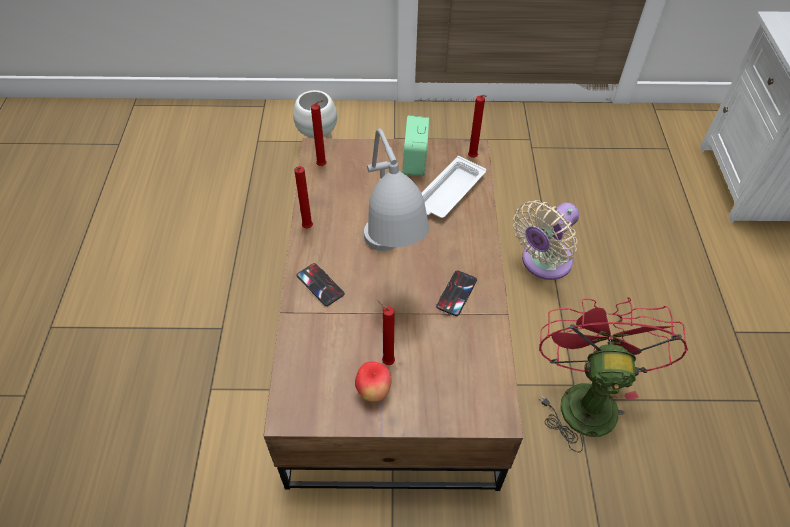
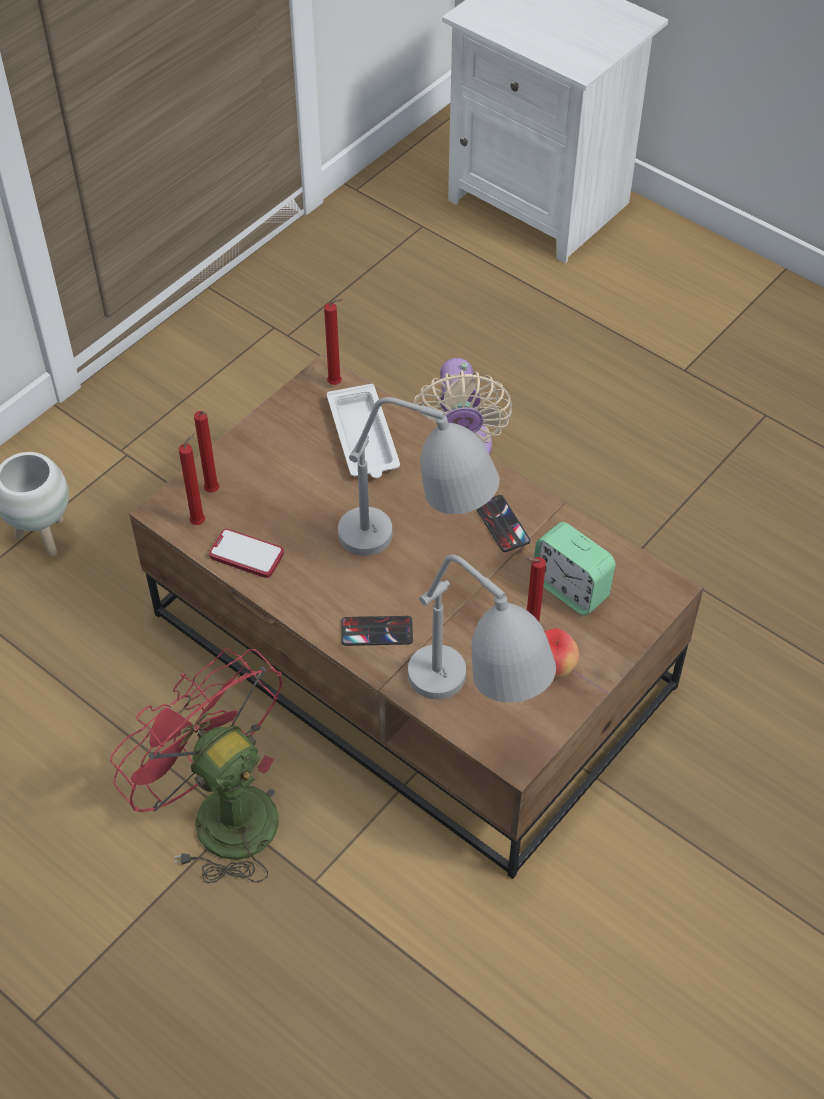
camera: 50 degrees left, 0 degrees up
red candle [294,166,313,229] -> red candle moved to [194,411,219,492]
alarm clock [402,115,429,176] -> alarm clock moved to [534,522,616,616]
red fan [538,297,688,453] -> red fan moved to [110,648,282,883]
none -> phone [209,529,284,578]
none -> grey table lamp [408,555,556,702]

